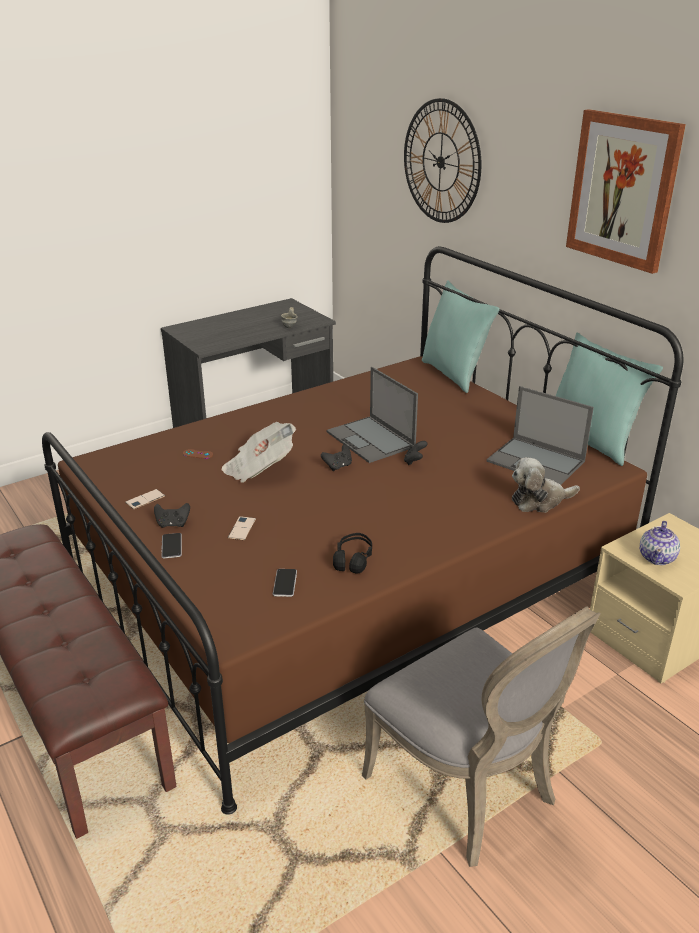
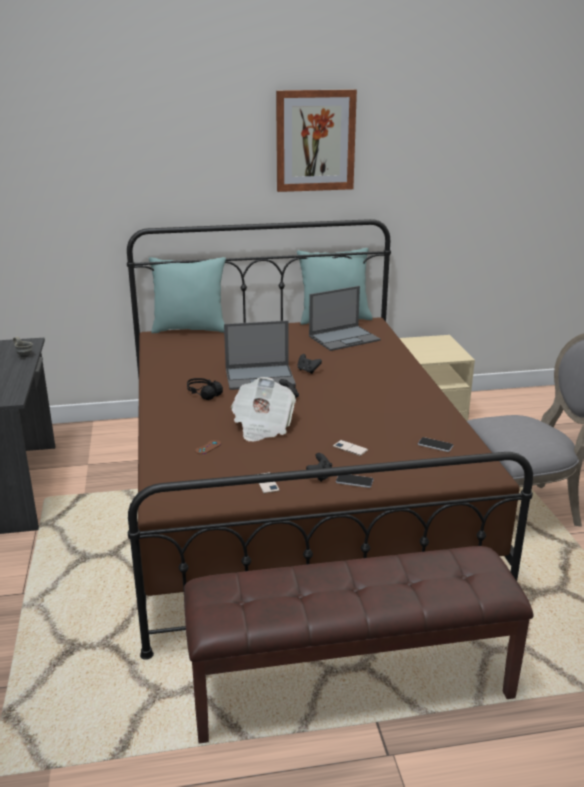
camera: 65 degrees left, 5 degrees down
black headphones [333,533,372,574] -> black headphones moved to [187,378,223,400]
wall clock [404,98,481,223] -> none
plush toy [512,457,580,513] -> none
teapot [640,521,680,565] -> none

